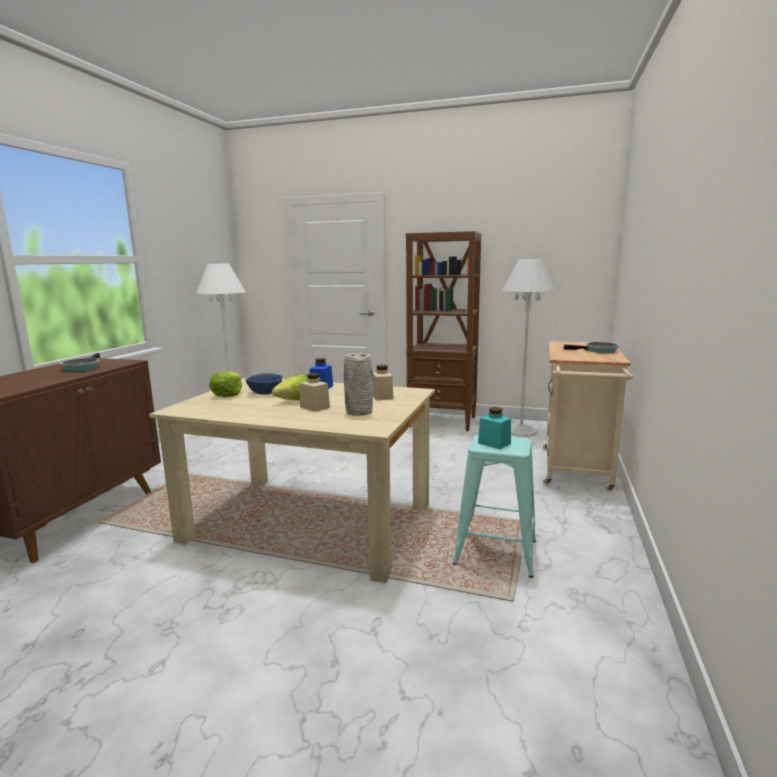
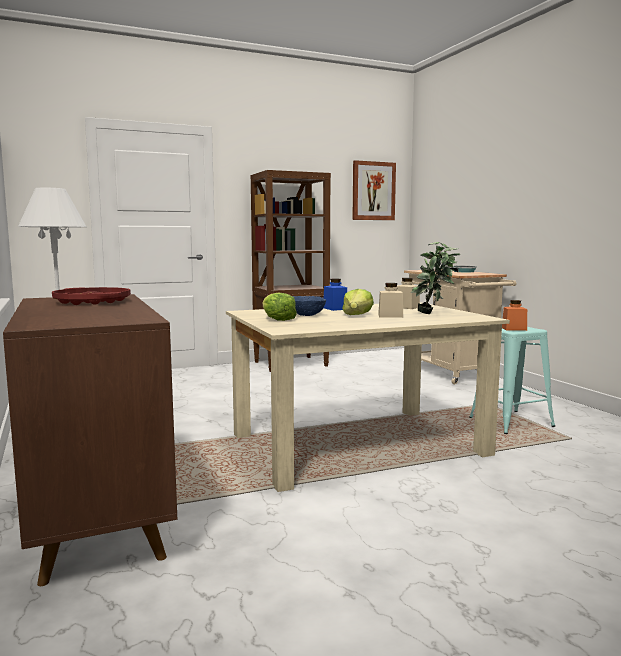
camera: 40 degrees left, 5 degrees down
frying pan [60,353,100,372] -> red tray [52,287,131,305]
grey vase [344,353,373,416] -> potted plant [411,242,460,314]
turquoise jar [478,407,511,449] -> orange jar [502,300,527,331]
white floor lamp [502,259,556,437] -> none
none -> picture [352,160,396,220]

